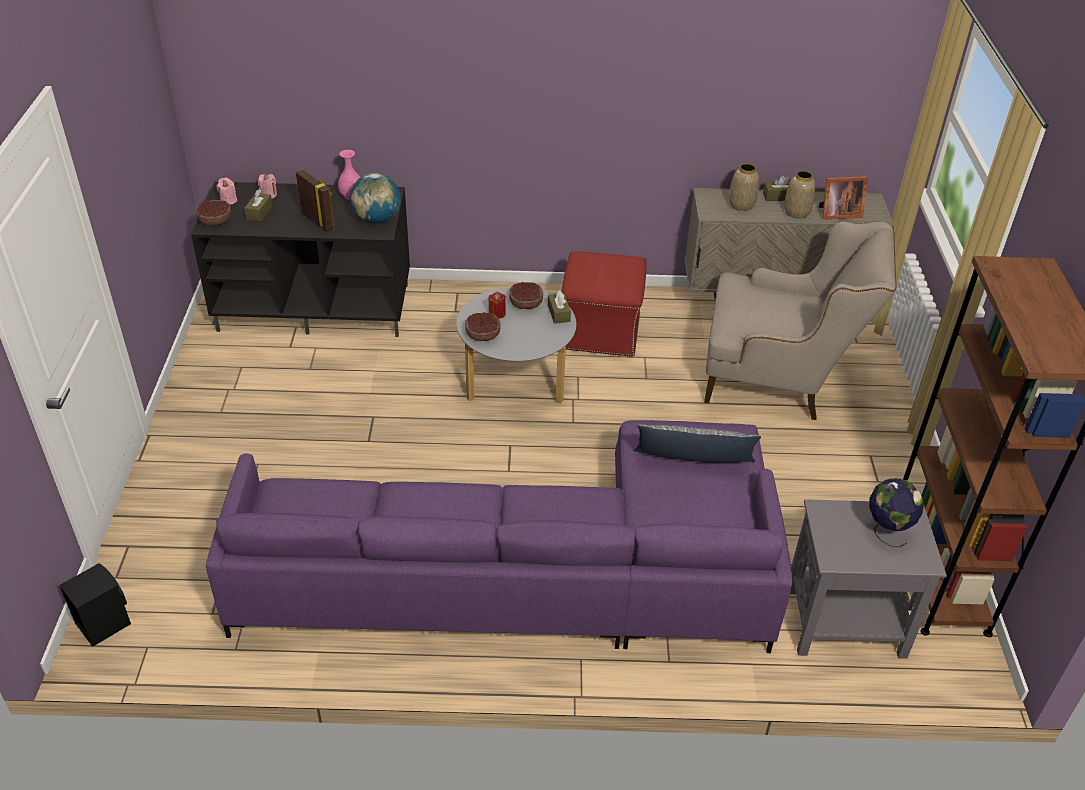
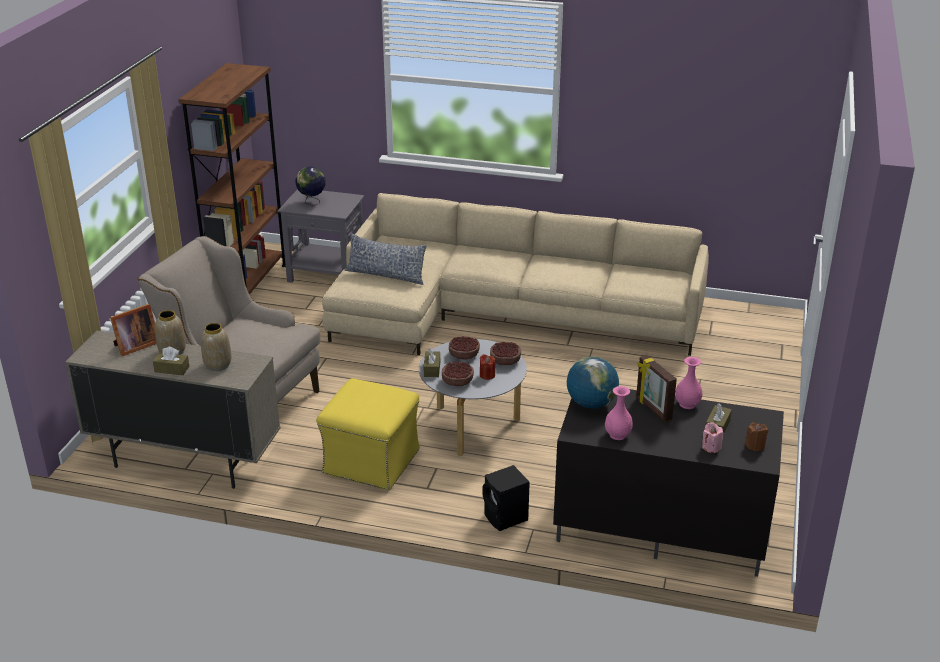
camera: 165 degrees left, 10 degrees down
black speaker [59,563,131,647] -> black speaker moved to [482,465,530,531]
bowl [196,200,231,225] -> bowl moved to [449,336,480,359]
purple sofa [206,420,792,653] -> beige sofa [322,193,709,356]
pink candle [217,178,237,205] -> brown candle [745,422,768,451]
red ottoman [562,251,647,357] -> yellow ottoman [316,378,420,490]
picture frame [819,176,868,220] -> picture frame turned 135 degrees clockwise [110,304,157,356]
none -> pink vase [675,357,702,409]

